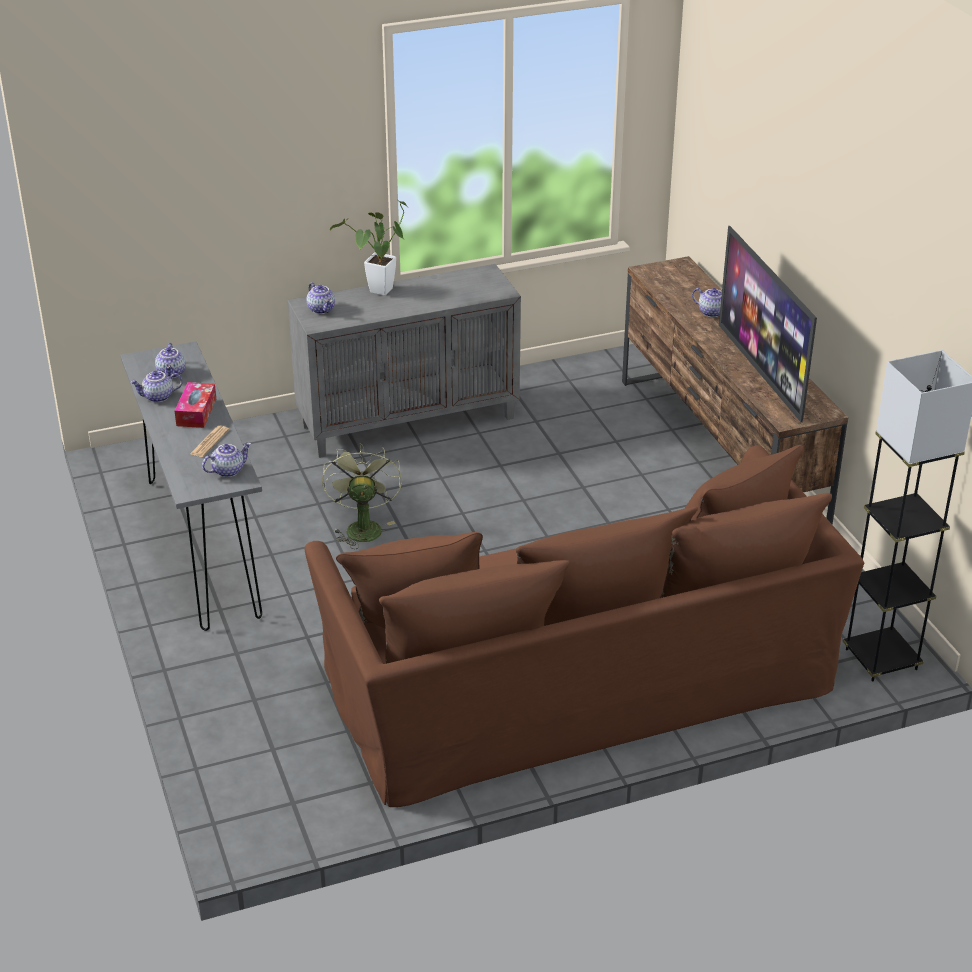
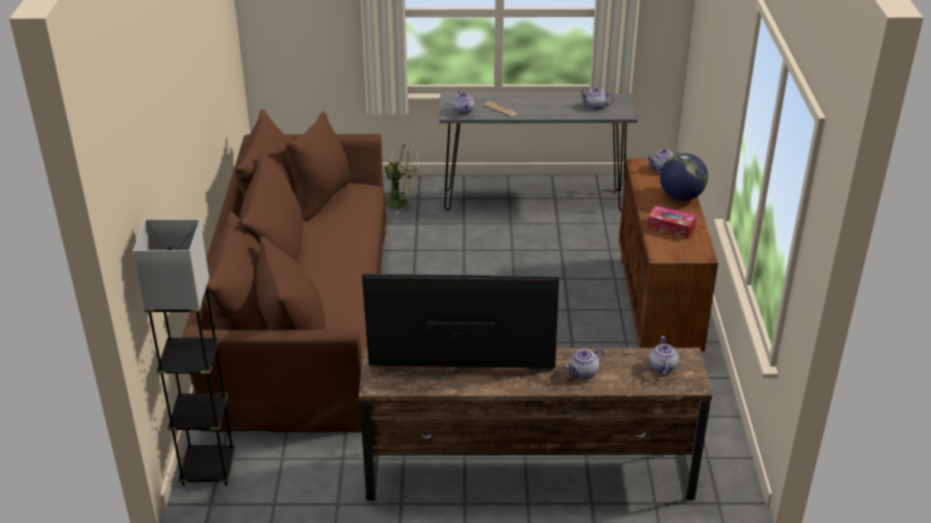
camera: 110 degrees right, 0 degrees up
teapot [130,371,182,403] -> teapot moved to [649,336,679,376]
tissue box [175,382,216,428] -> tissue box moved to [647,205,697,239]
grey cabinet [288,264,521,458] -> brown cabinet [619,159,718,352]
green fan [322,443,402,549] -> green fan moved to [384,143,421,215]
potted plant [330,200,408,296] -> globe [660,153,708,201]

